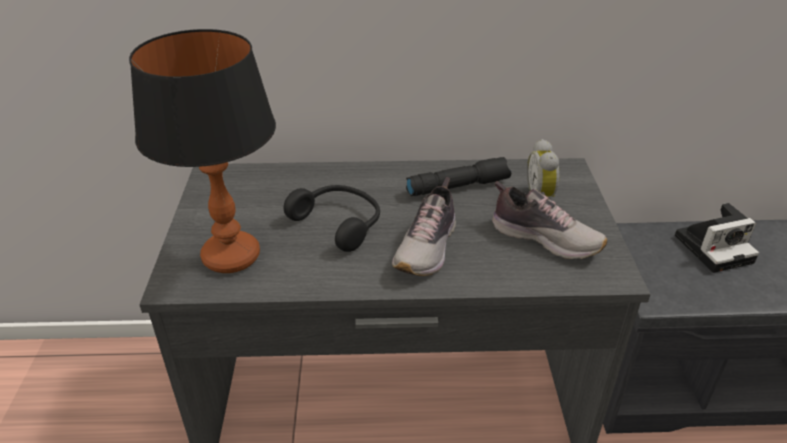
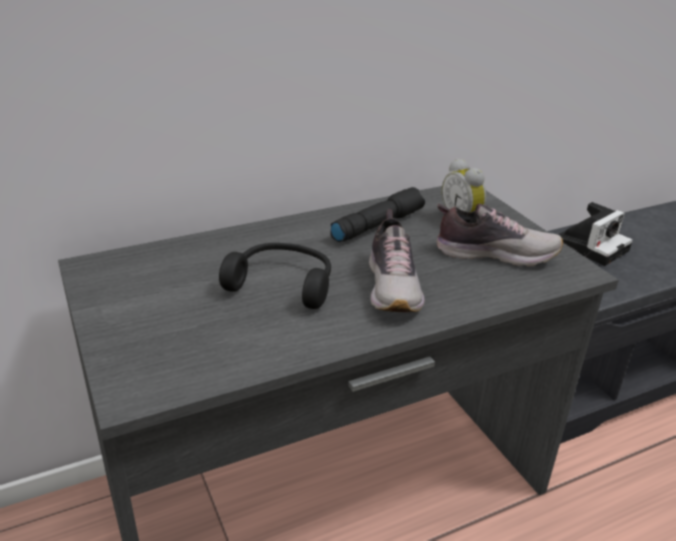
camera: 25 degrees left, 5 degrees down
table lamp [129,29,276,273] -> none

